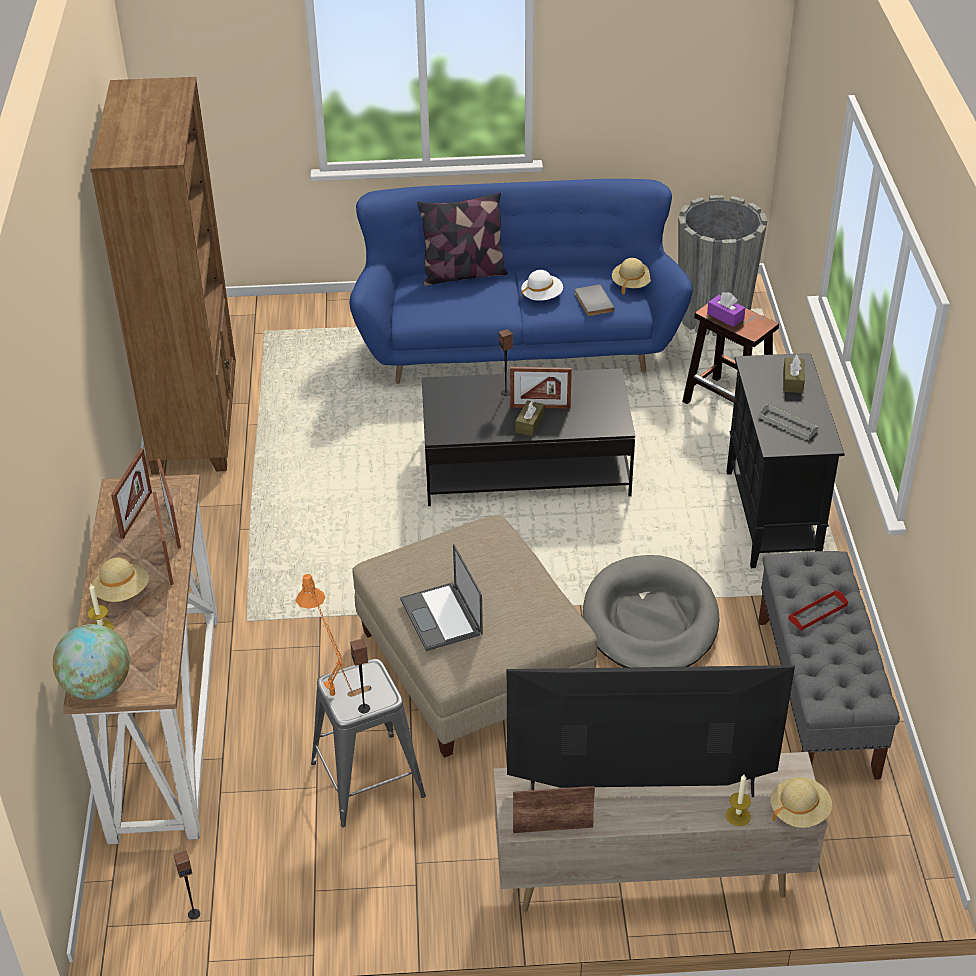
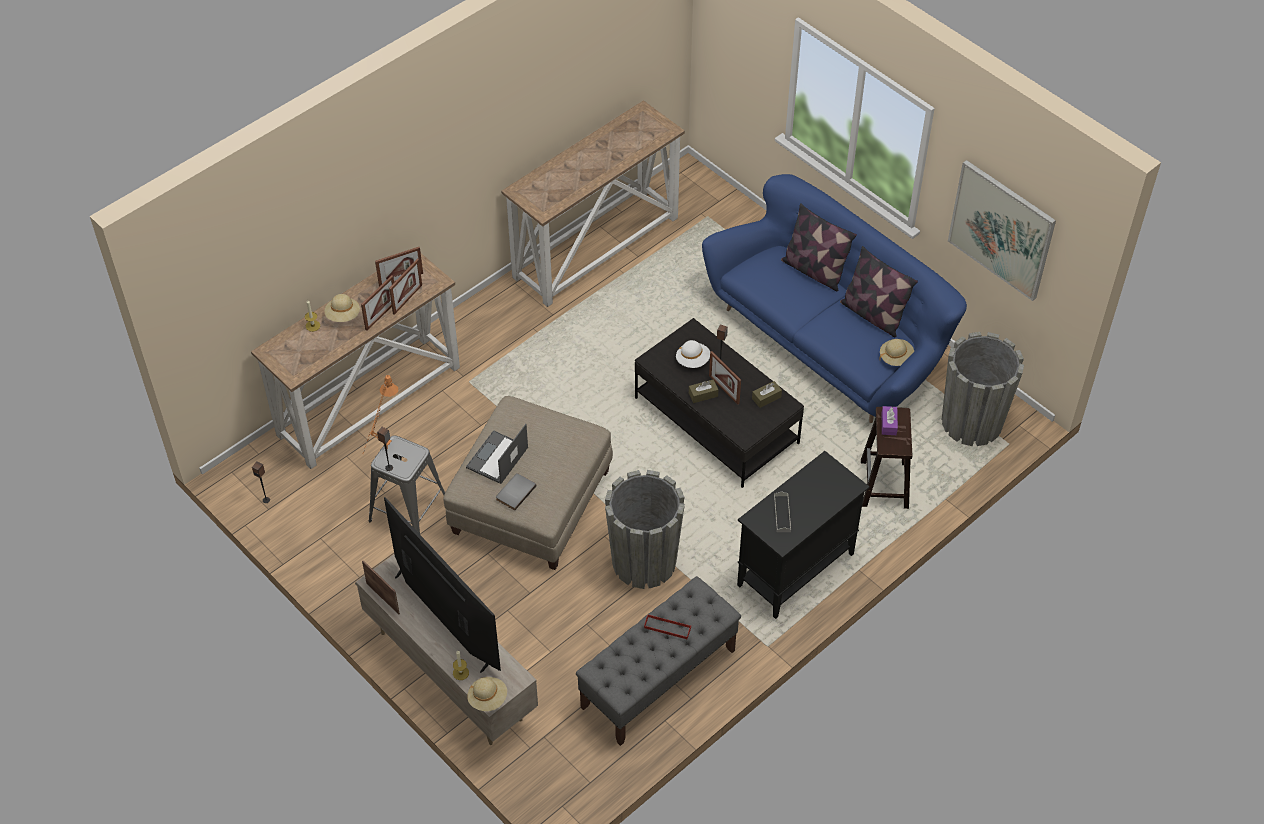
camera: 50 degrees right, 10 degrees up
globe [53,624,130,700] -> none
brown bookcase [90,77,236,475] -> console table [501,100,685,307]
white hat [521,270,563,301] -> white hat moved to [676,340,710,368]
grey book [575,284,615,316] -> grey book moved to [496,473,536,511]
grey dog bed [583,555,719,667] -> grey planter [605,470,685,589]
brown tissue box [783,355,805,393] -> brown tissue box moved to [752,381,782,408]
none -> pillow [840,246,918,337]
none -> picture [948,160,1056,301]

